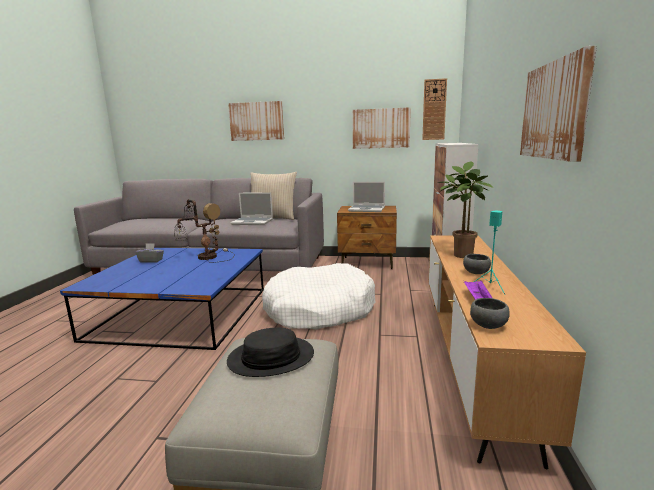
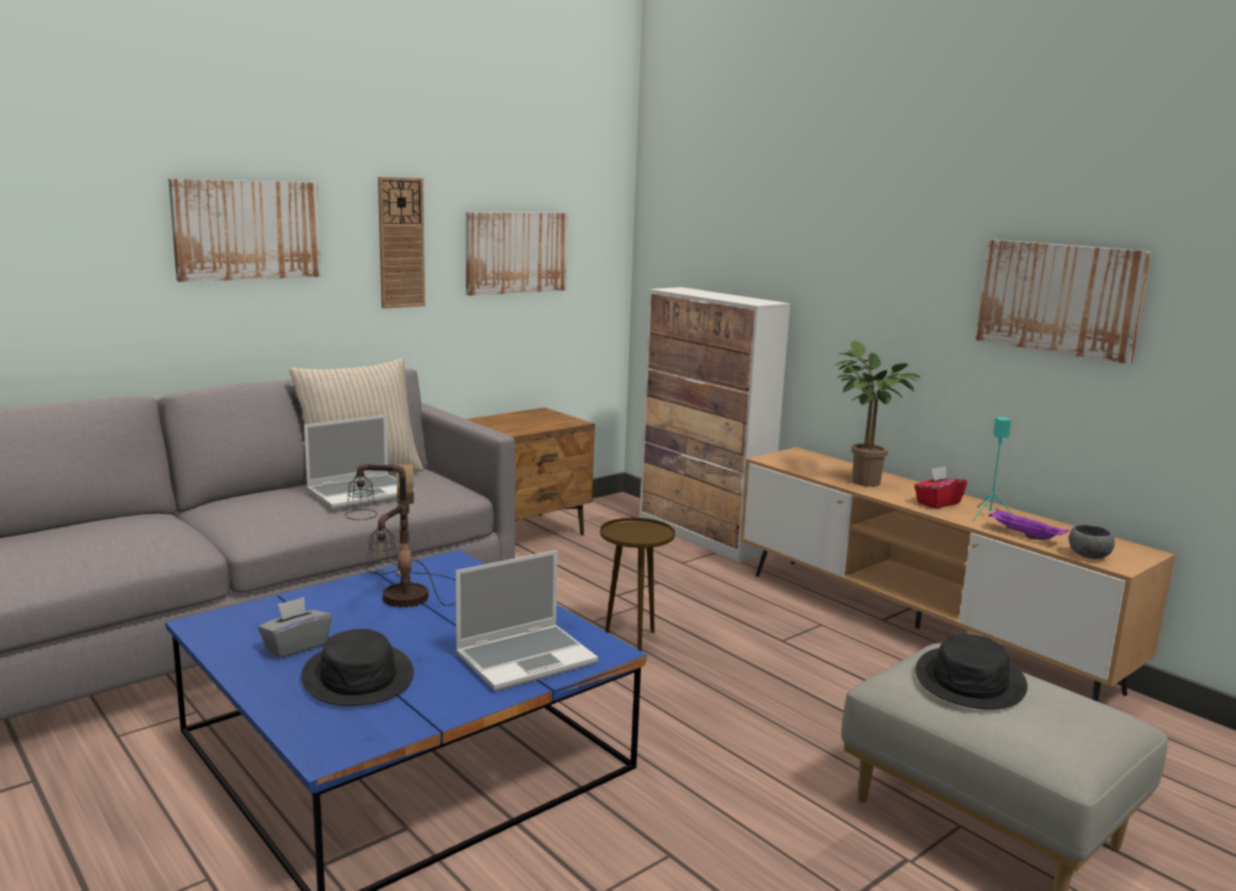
camera: 50 degrees left, 0 degrees up
white dog bed [262,263,376,330] -> brown side table [600,518,675,652]
laptop [348,182,385,212] -> laptop moved to [456,550,598,691]
wall clock [422,78,447,140] -> wall clock moved to [378,177,425,309]
grey bowl [463,254,491,274] -> red tissue box [914,466,967,508]
none -> black hat [301,629,414,706]

